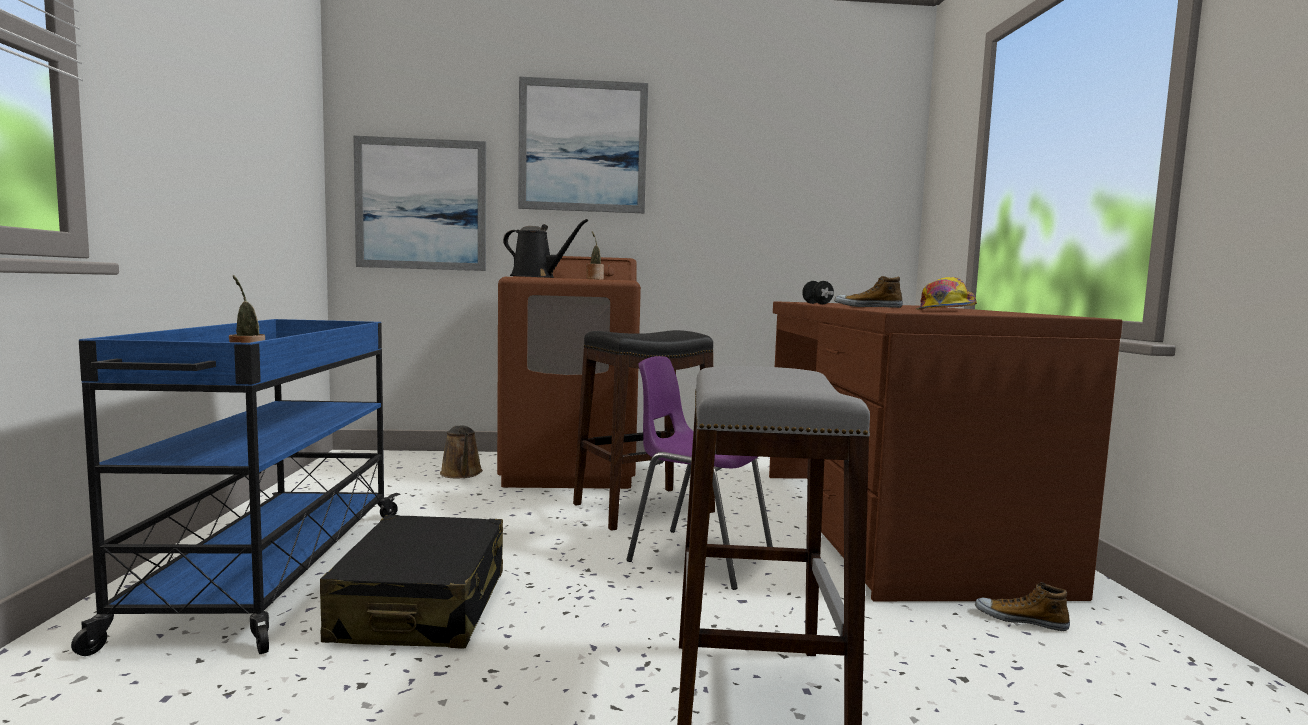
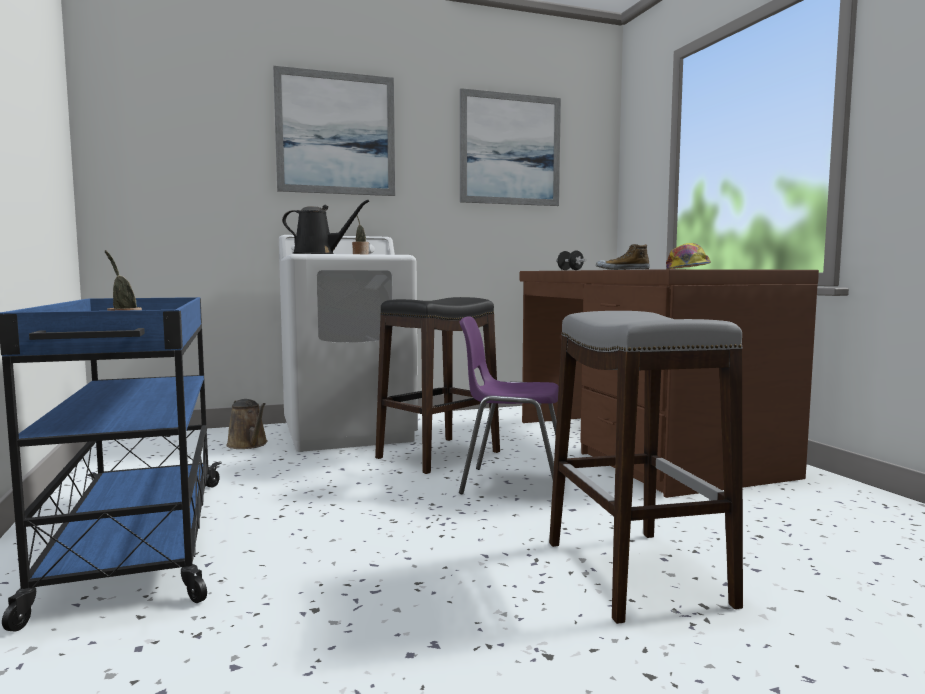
camera: 15 degrees left, 0 degrees up
black suitcase [320,515,503,649] -> none
picture [353,136,486,271] -> picture moved to [460,88,561,206]
brown washing machine [497,256,641,489] -> white washing machine [279,235,418,452]
shoe [975,582,1070,631] -> none

